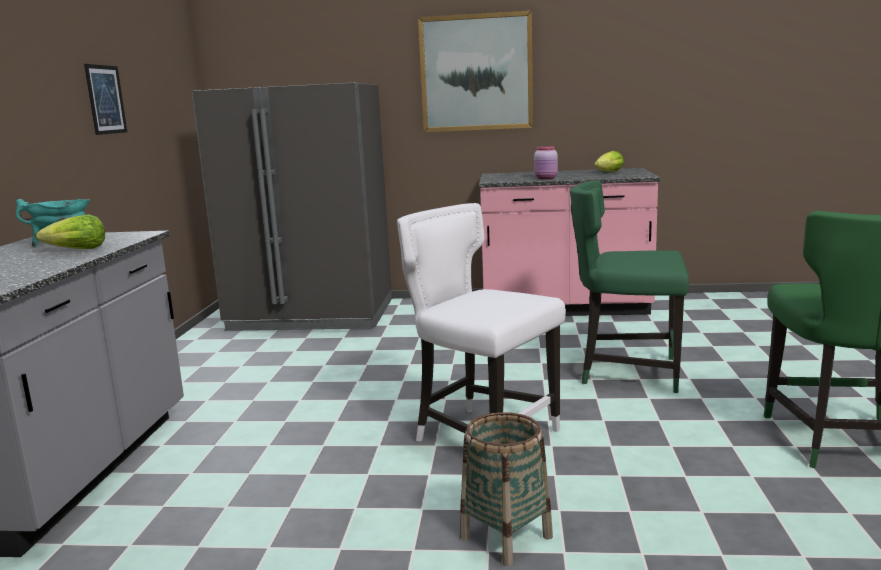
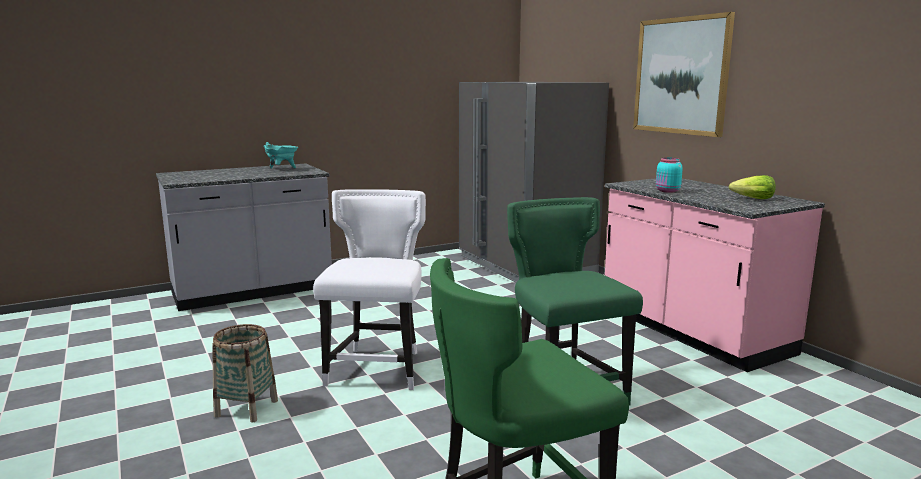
camera: 55 degrees right, 0 degrees up
lettuce [36,214,105,249] -> none
picture [84,64,127,135] -> none
pink jar [534,146,558,179] -> turquoise jar [656,157,683,193]

